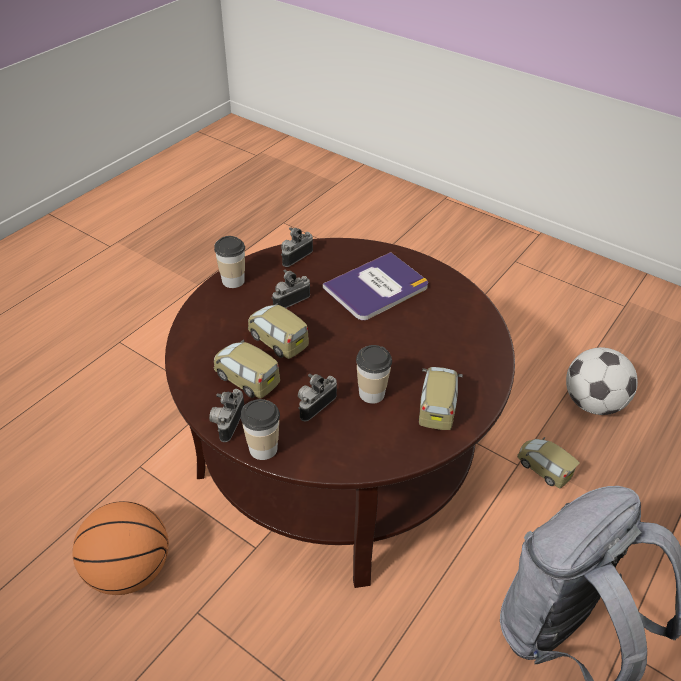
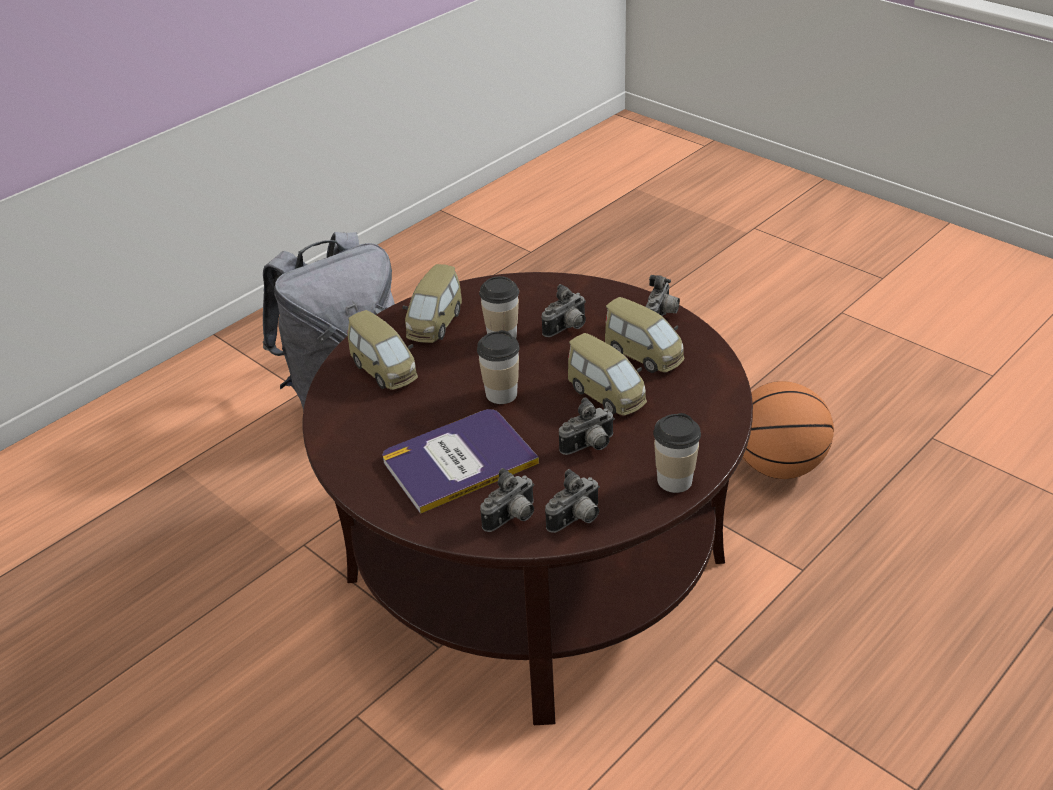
camera: 170 degrees left, 5 degrees down
cup [241,399,280,460] -> cup moved to [477,330,520,404]
toy car [517,437,580,488] -> toy car moved to [347,310,418,390]
football [566,347,638,415] -> none
none -> camera [480,468,534,532]

